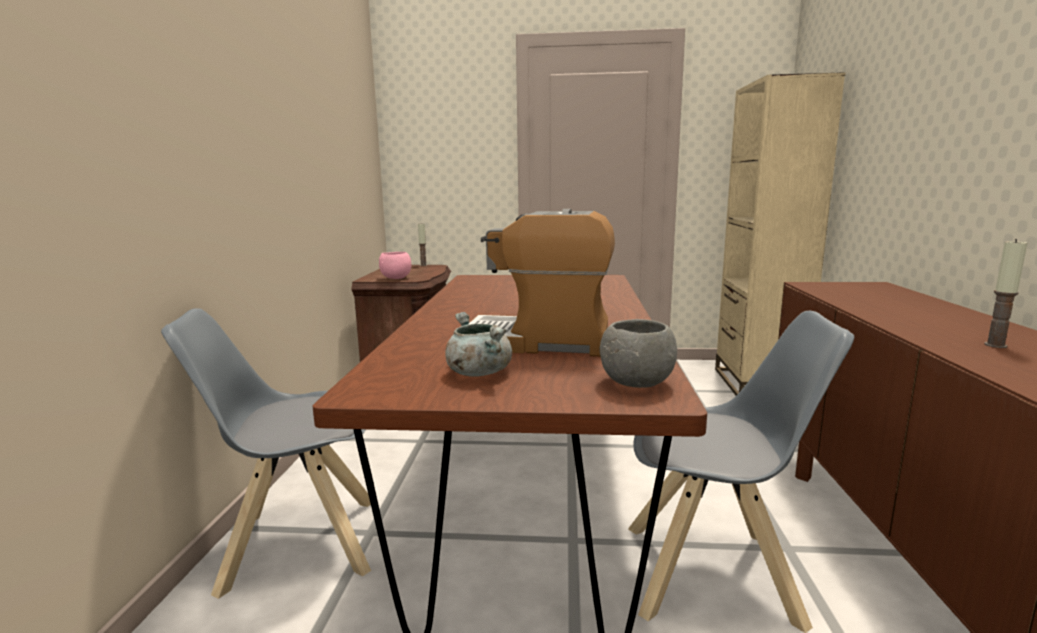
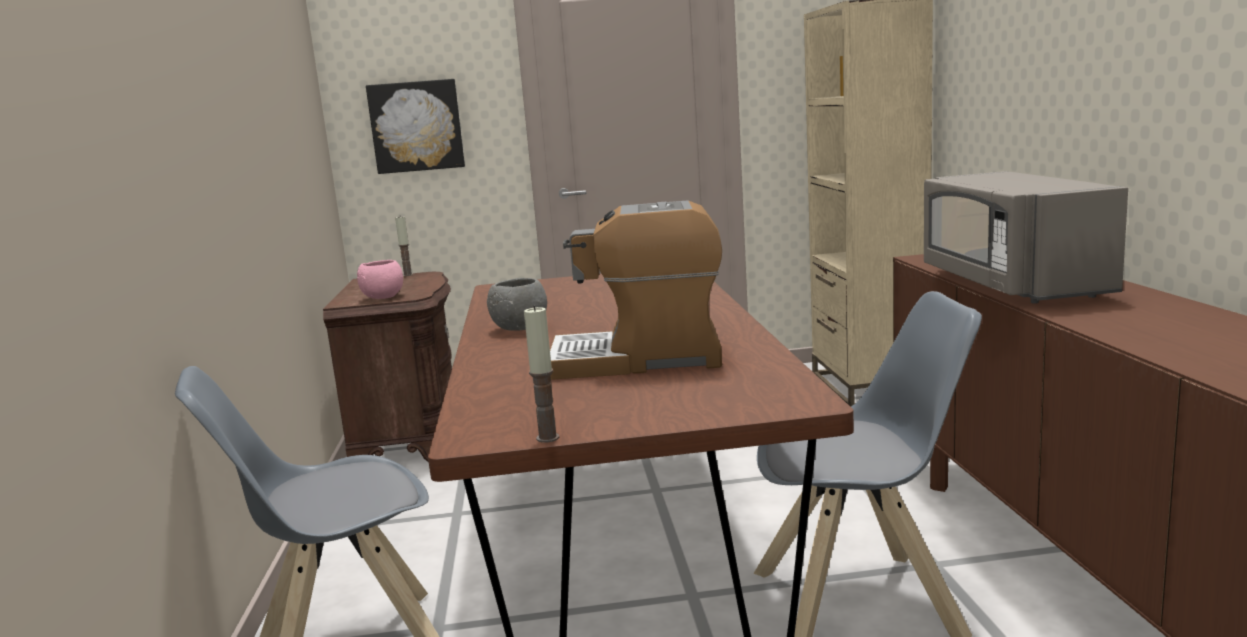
camera: 10 degrees left, 0 degrees up
grey cooking pot [445,312,512,377] -> none
grey bowl [600,319,677,388] -> grey bowl moved to [487,278,547,331]
candle [984,239,1027,348] -> candle moved to [524,306,559,443]
none -> picture [366,79,465,174]
none -> grey microwave [924,171,1128,304]

